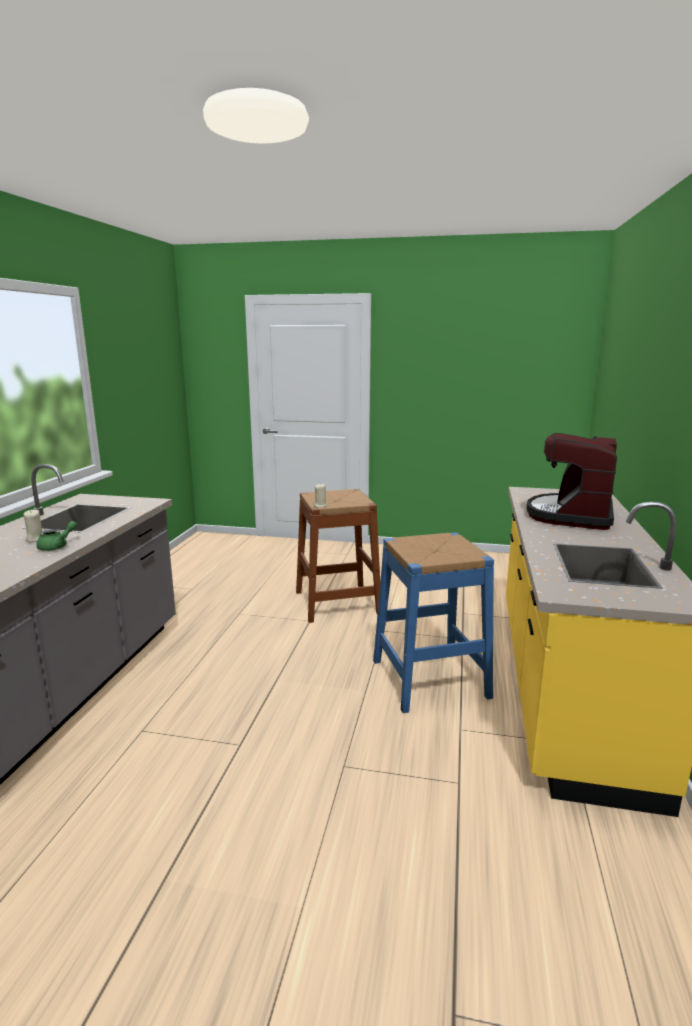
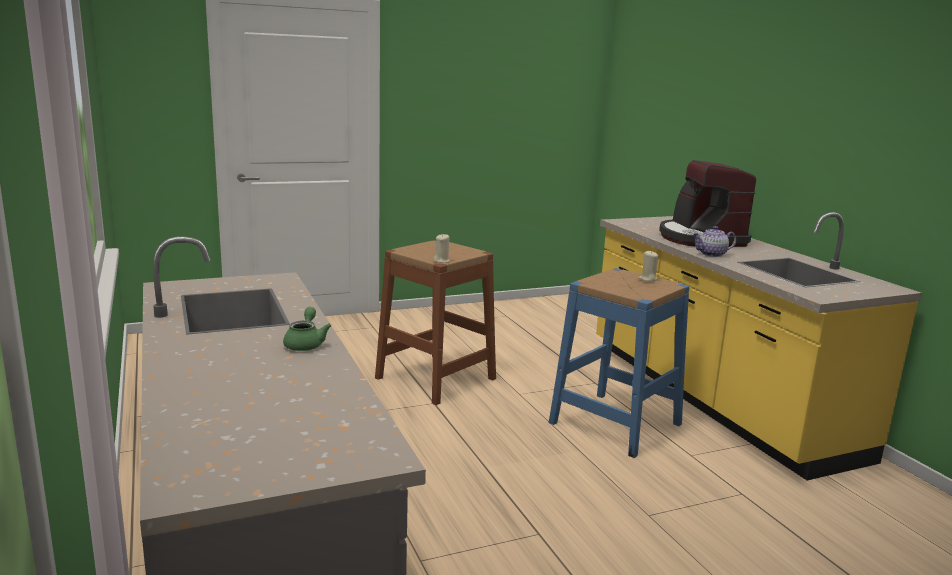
camera: 35 degrees left, 0 degrees up
beige candle [24,509,42,542] -> beige candle moved to [638,250,659,281]
none -> teapot [692,226,736,257]

